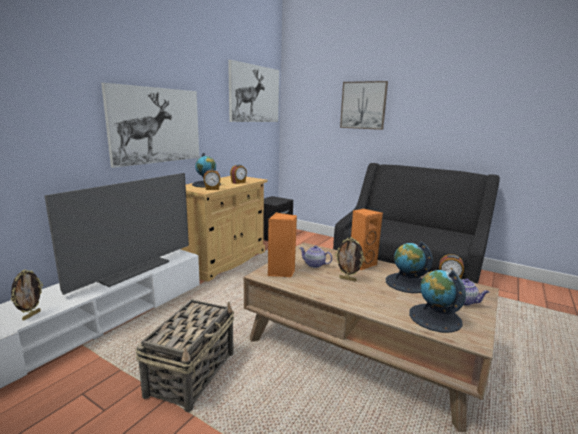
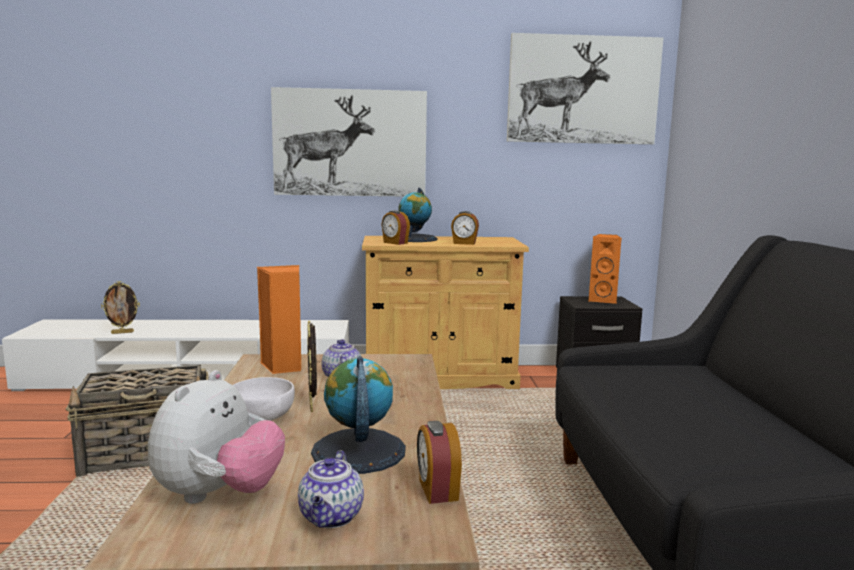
camera: 55 degrees right, 5 degrees down
television [44,173,189,295] -> none
picture [340,81,388,130] -> none
orange speaker [351,208,383,270] -> orange speaker moved to [588,234,622,304]
globe [409,270,466,333] -> plush toy [148,370,285,504]
none -> white bowl [233,377,295,421]

